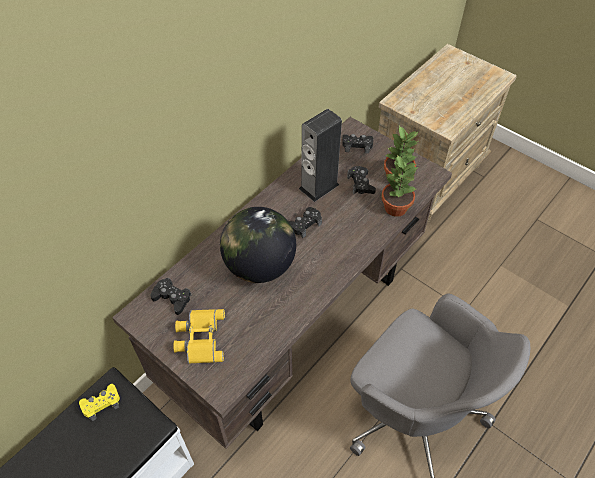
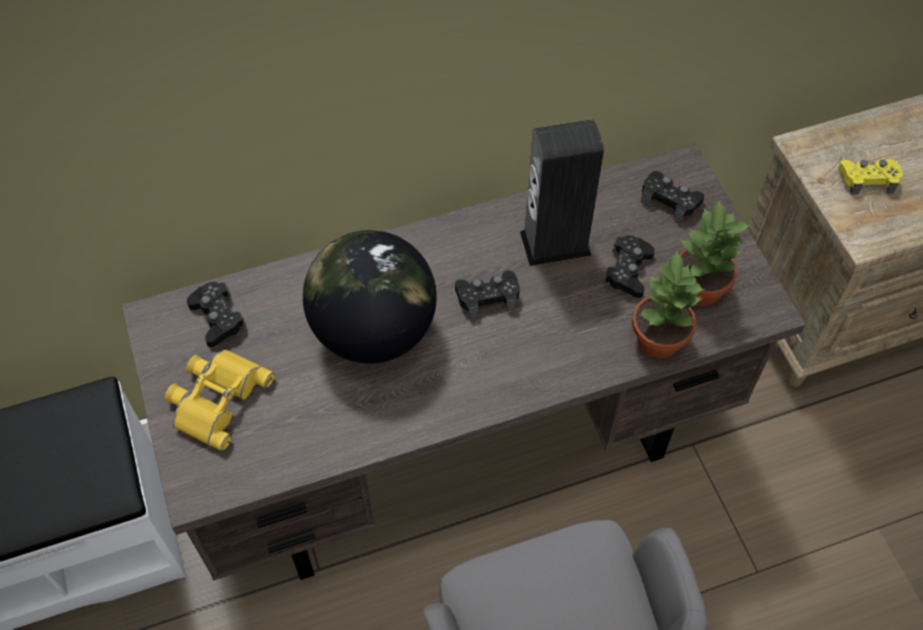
camera: 30 degrees right, 5 degrees up
yellow game controller [79,384,120,422] -> yellow game controller moved to [838,159,903,194]

